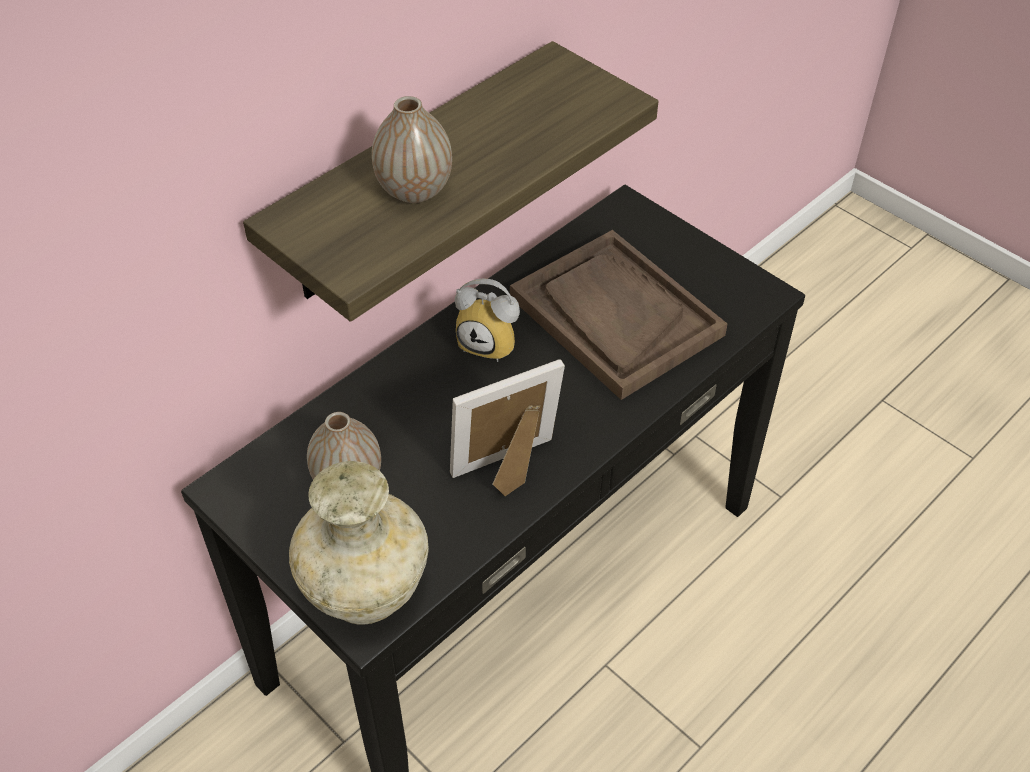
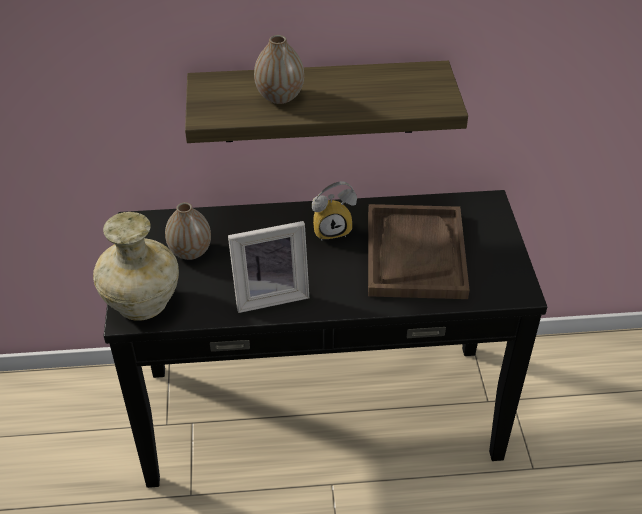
camera: 40 degrees right, 5 degrees down
picture frame [450,359,565,496] -> picture frame turned 150 degrees clockwise [228,221,309,313]
alarm clock [455,278,520,362] -> alarm clock turned 75 degrees counterclockwise [312,181,357,241]

